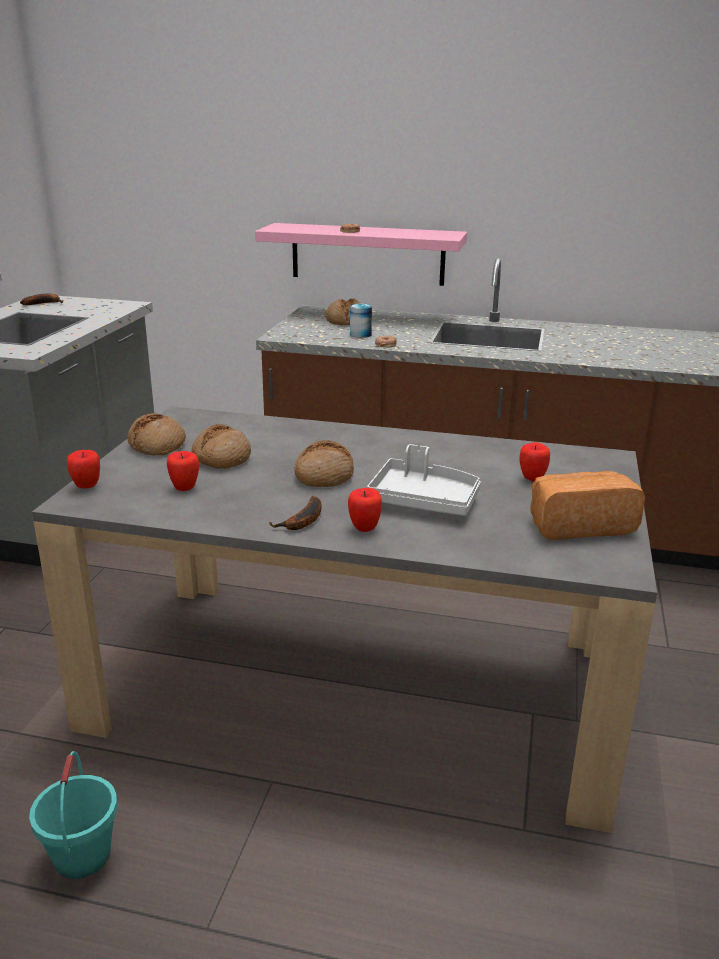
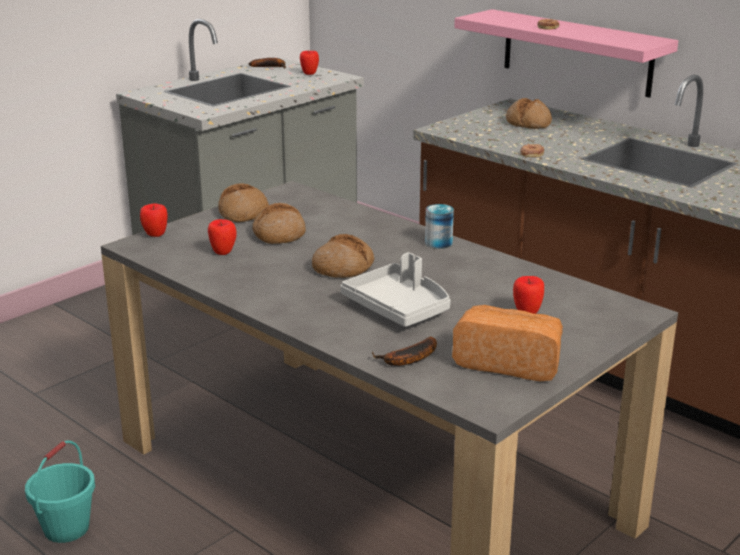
camera: 30 degrees right, 0 degrees up
banana [269,496,322,530] -> banana moved to [372,337,437,366]
apple [348,488,382,532] -> apple moved to [300,51,319,75]
can [350,303,372,338] -> can moved to [425,204,454,249]

